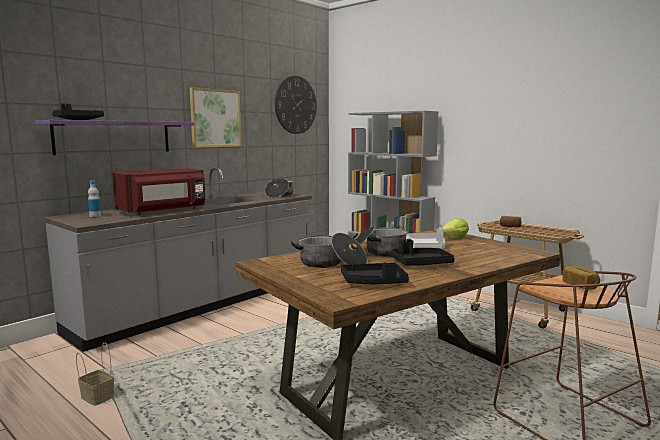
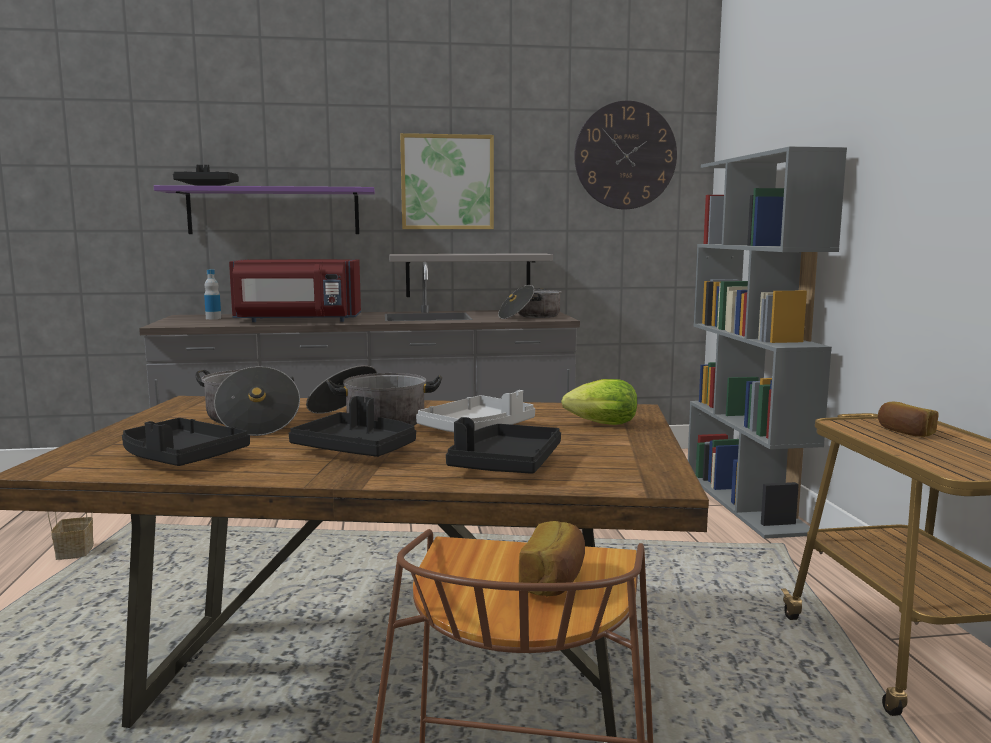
camera: 40 degrees right, 0 degrees up
none -> grey shelf [389,253,553,297]
none -> black tray [446,417,561,474]

